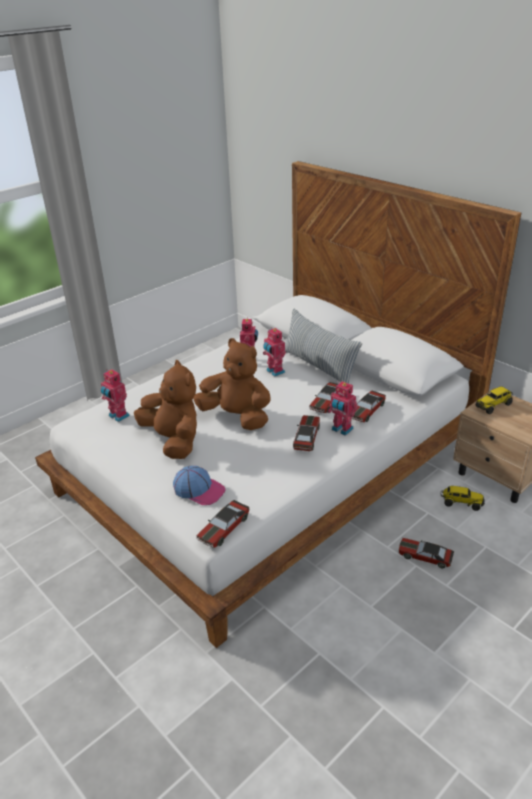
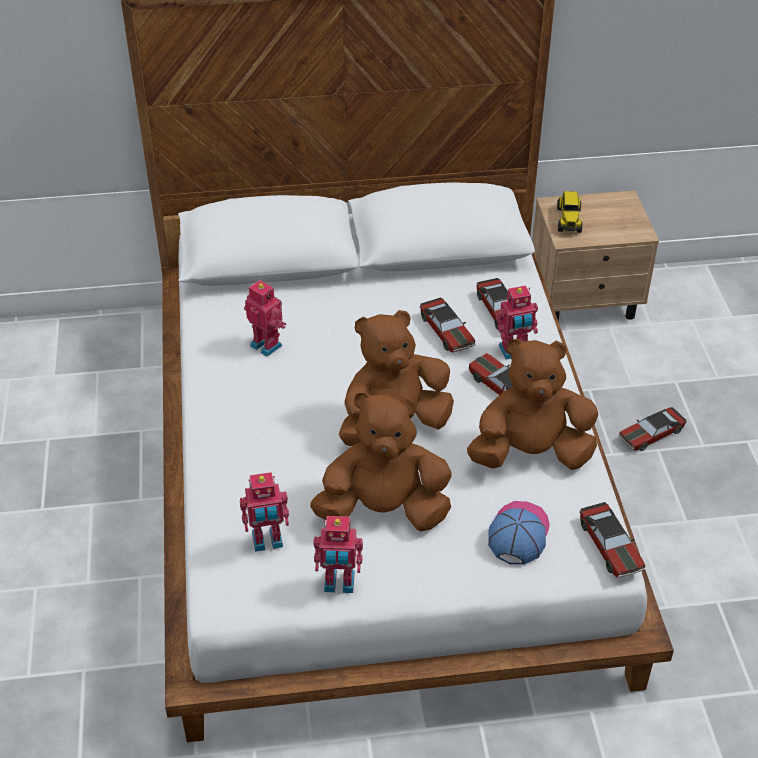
camera: 55 degrees left, 10 degrees up
cap [173,466,226,505] -> cap turned 45 degrees counterclockwise [488,501,550,564]
toy robot [263,327,286,377] -> toy robot moved to [313,516,363,593]
pillow [285,309,362,384] -> none
toy truck [441,486,485,511] -> none
none -> brown plush toy [467,338,598,470]

